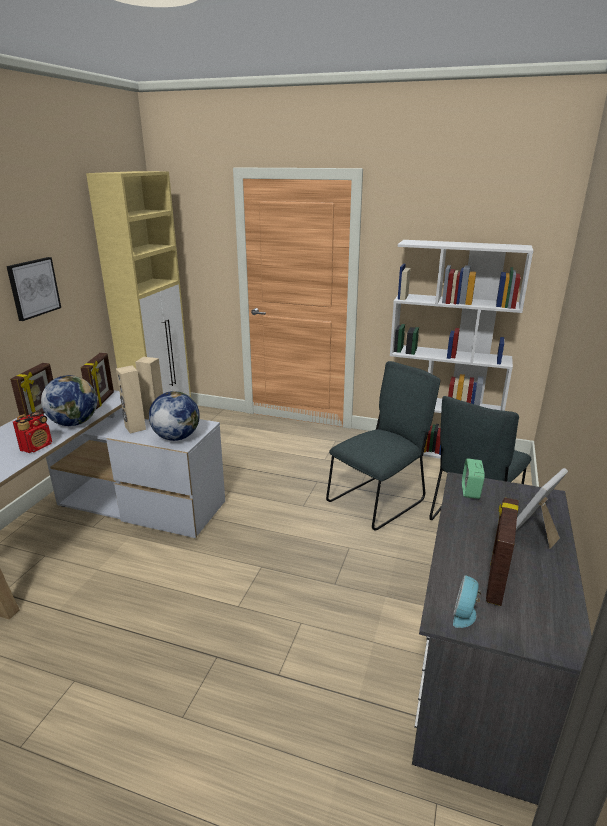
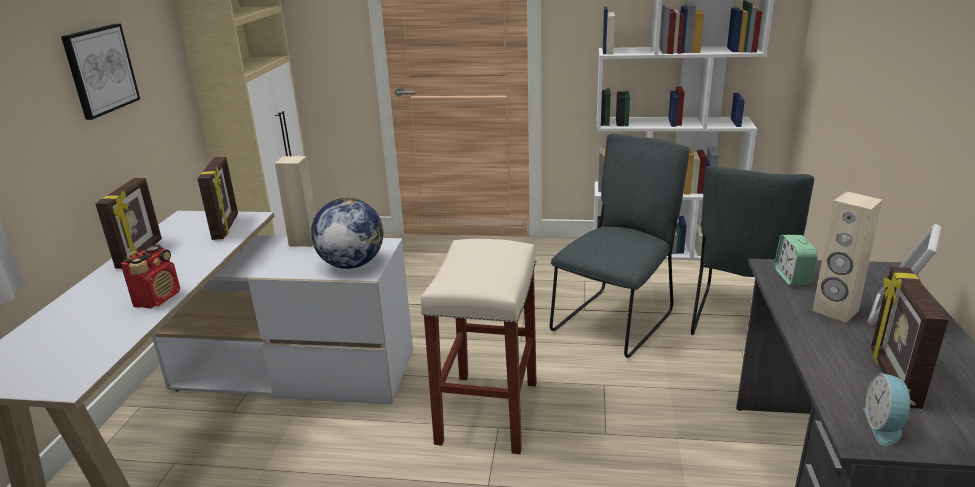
camera: 10 degrees left, 0 degrees up
globe [41,375,97,426] -> none
beige speaker [116,365,146,433] -> beige speaker moved to [812,192,882,323]
none -> beige stool [421,239,537,454]

